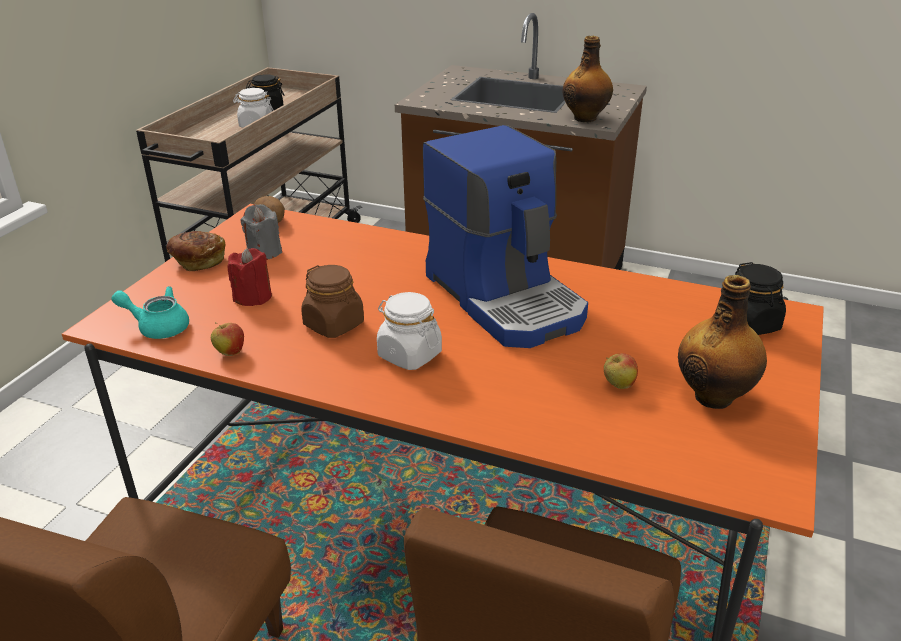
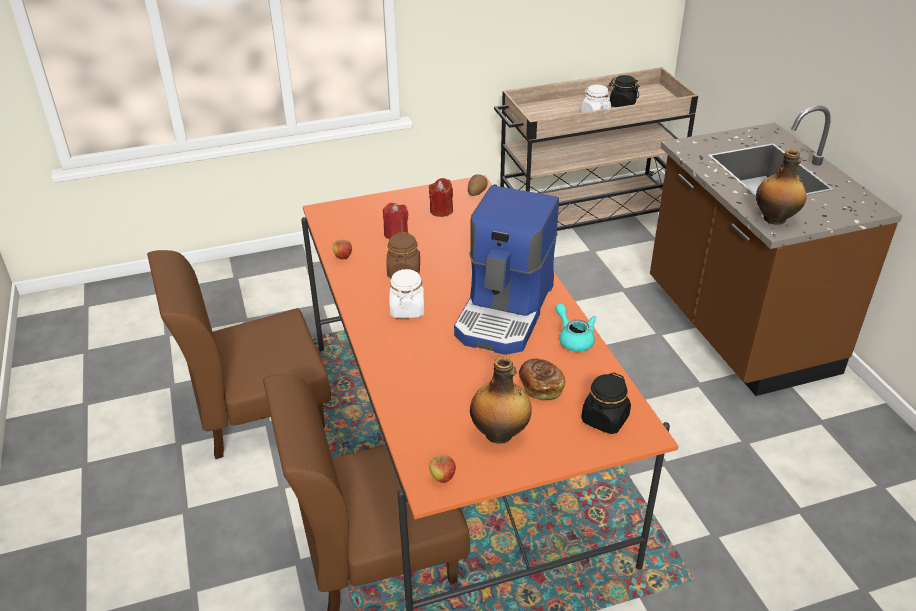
camera: 50 degrees right, 5 degrees up
turquoise teapot [111,286,189,339] -> turquoise teapot moved to [555,303,596,352]
bread [167,231,225,271] -> bread moved to [519,359,565,400]
grey candle [241,204,282,260] -> red candle [429,178,453,217]
apple [604,353,638,389] -> apple moved to [429,453,456,483]

